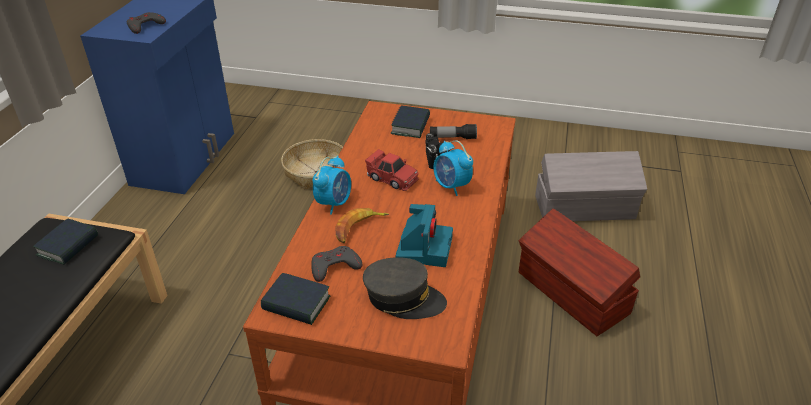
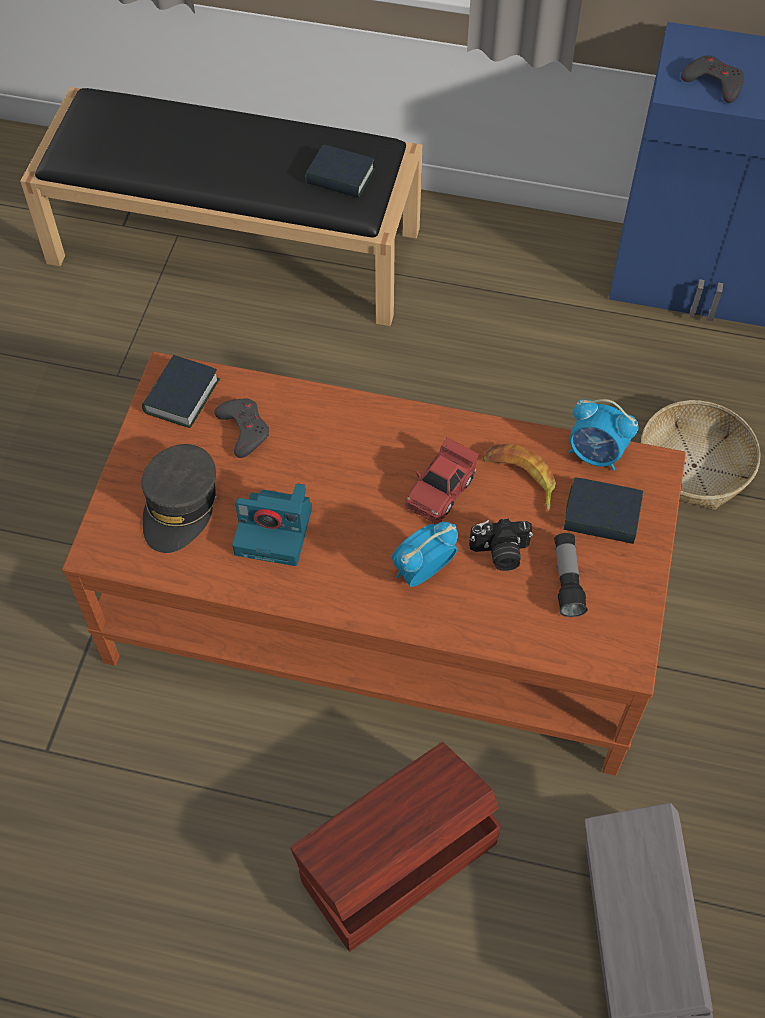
camera: 90 degrees right, 20 degrees up
alarm clock [313,156,351,215] -> alarm clock moved to [568,399,638,471]
banana [335,208,389,243] -> banana moved to [482,444,556,511]

